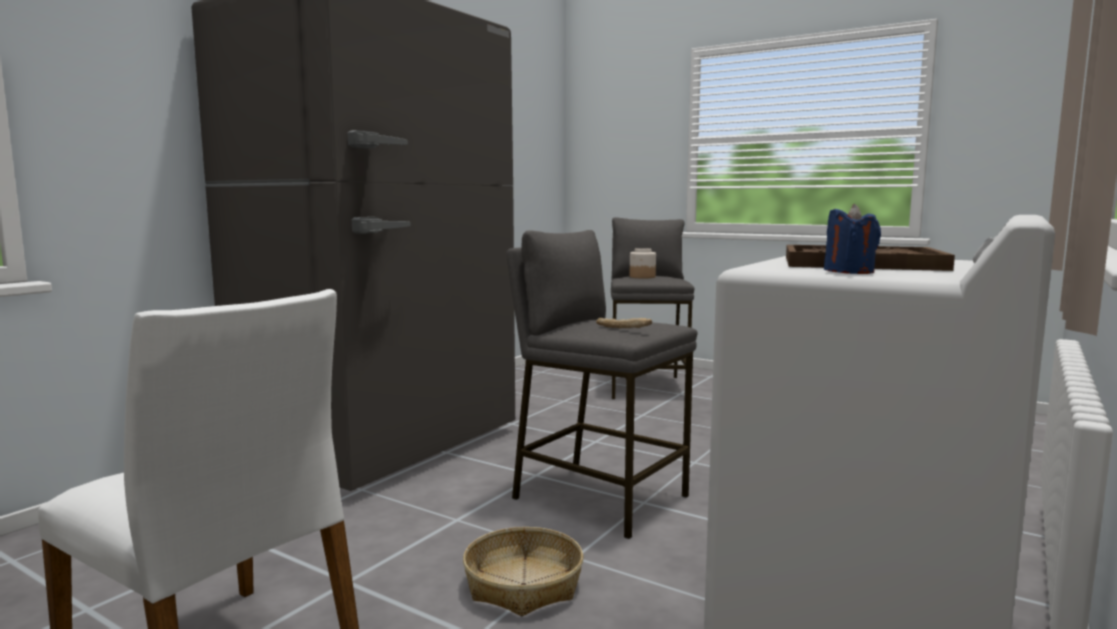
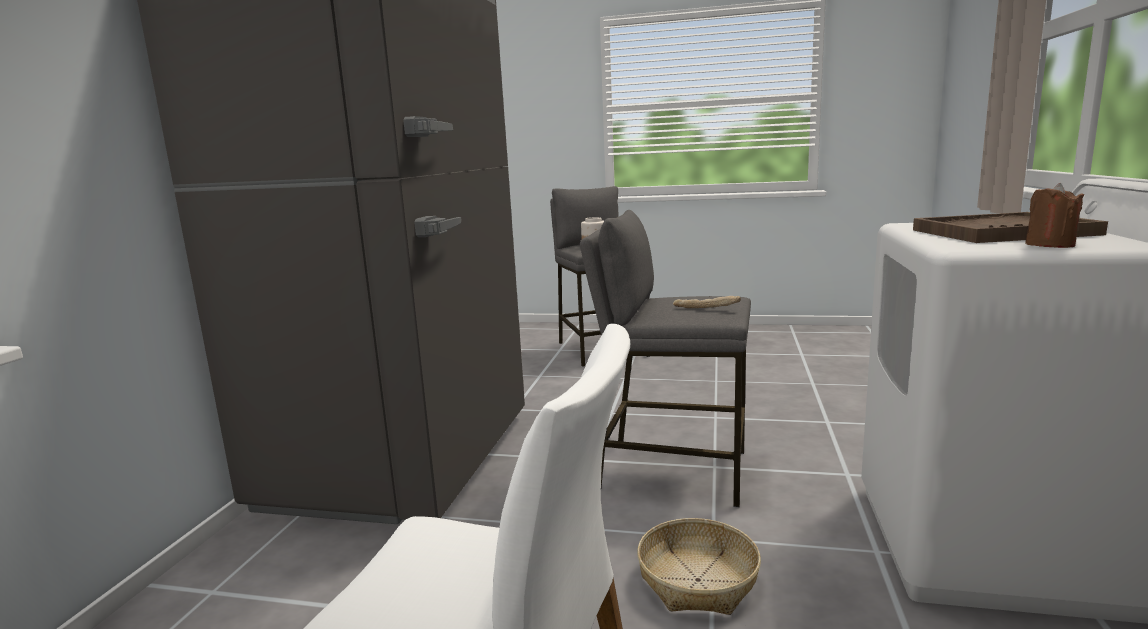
camera: 20 degrees left, 5 degrees up
blue candle [824,204,881,274] -> brown candle [1025,183,1084,248]

